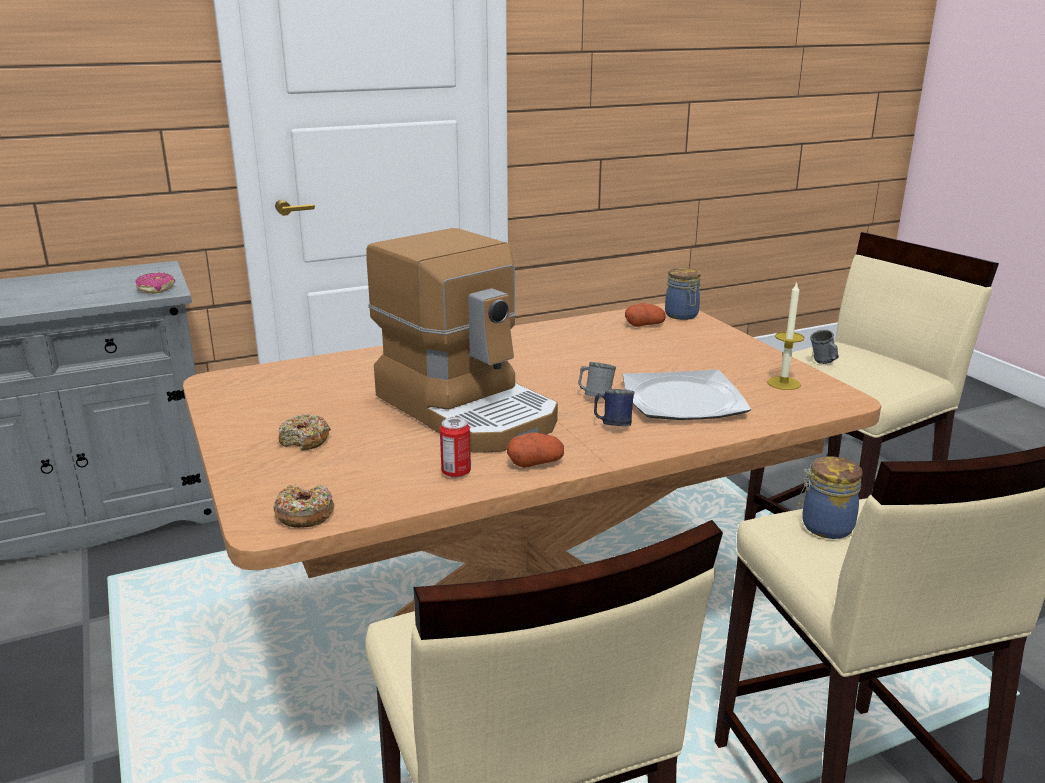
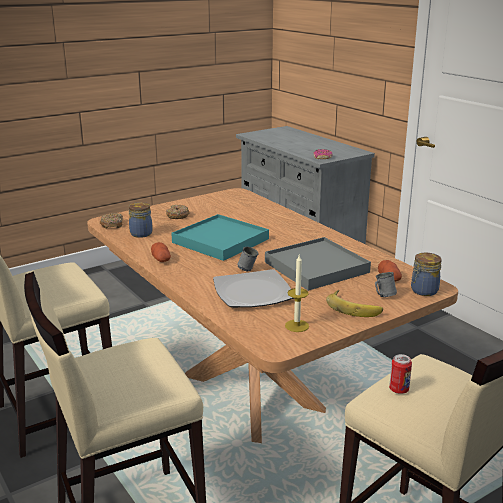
camera: 80 degrees right, 0 degrees up
coffee machine [366,228,558,453] -> turquoise tray [171,214,269,261]
can [440,417,471,478] -> can moved to [389,354,412,394]
blue mug [594,389,634,426] -> none
jar [798,456,863,539] -> jar moved to [129,202,153,238]
grey mug [810,330,839,364] -> grey mug moved to [375,272,397,297]
none -> grey tray [265,237,371,291]
none -> banana [326,290,383,317]

